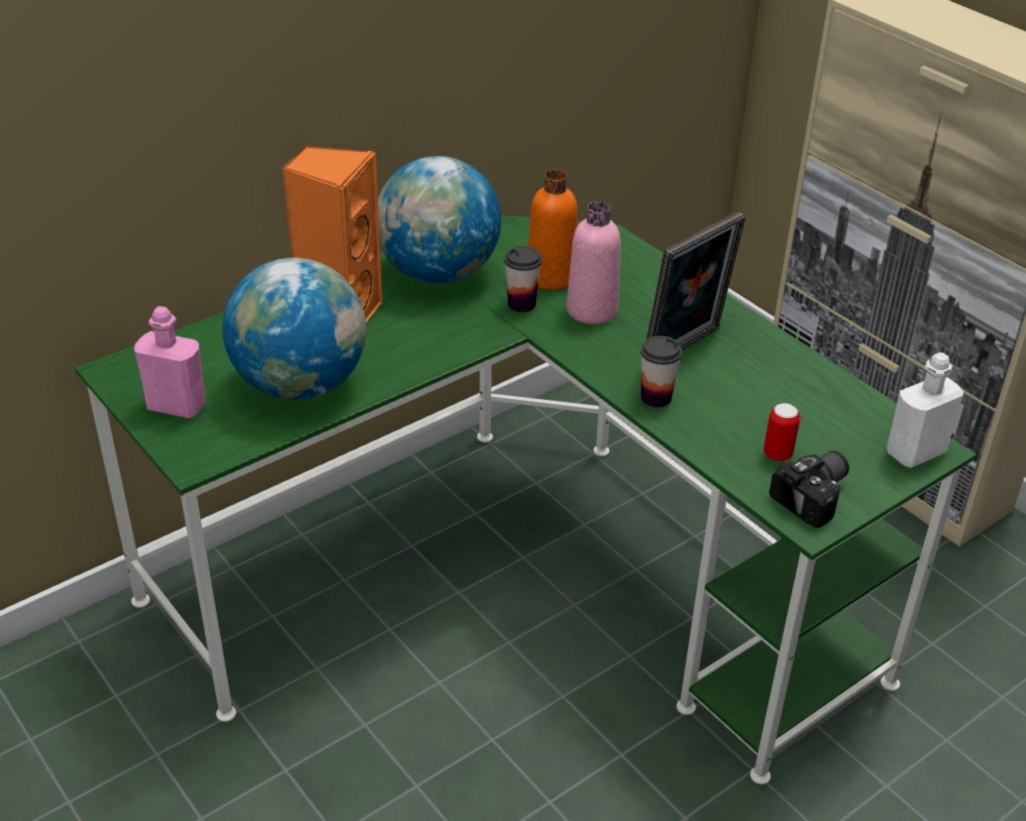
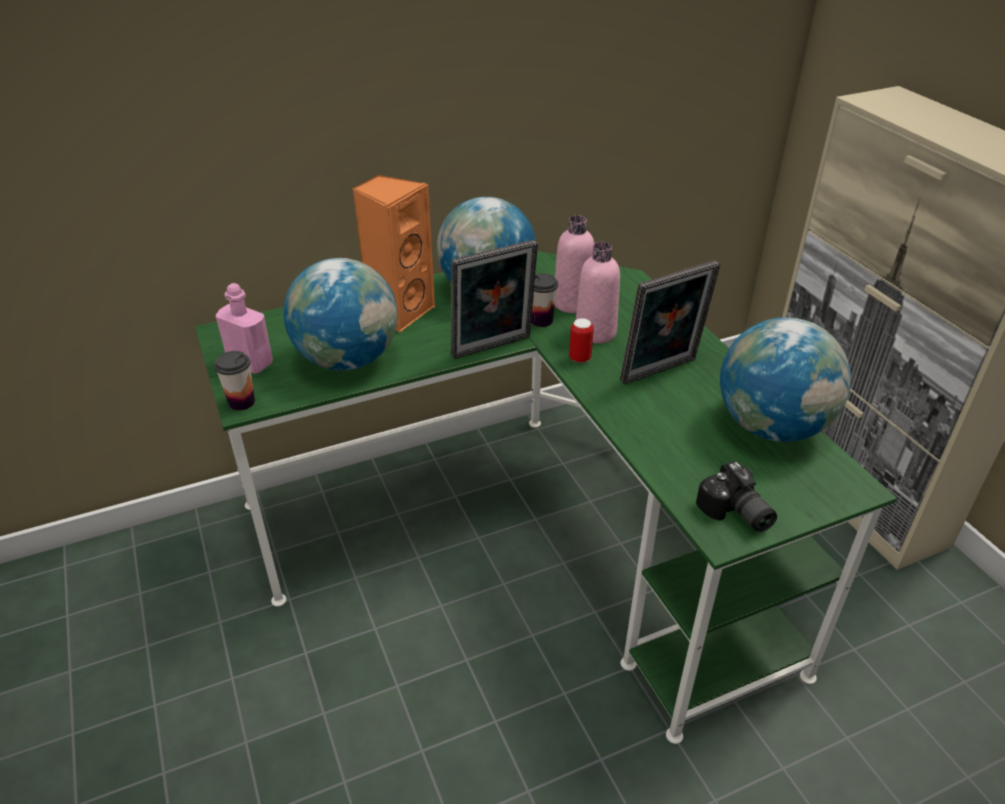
camera: 15 degrees right, 0 degrees up
orange bottle [528,170,578,290] -> pink bottle [555,215,594,313]
cup [640,336,682,407] -> cup moved to [214,351,255,411]
can [764,403,800,462] -> can moved to [569,318,594,363]
camera [769,451,849,528] -> camera turned 90 degrees clockwise [696,461,777,532]
white bottle [887,353,963,468] -> none
none -> picture frame [451,240,538,359]
none -> globe [720,317,851,442]

